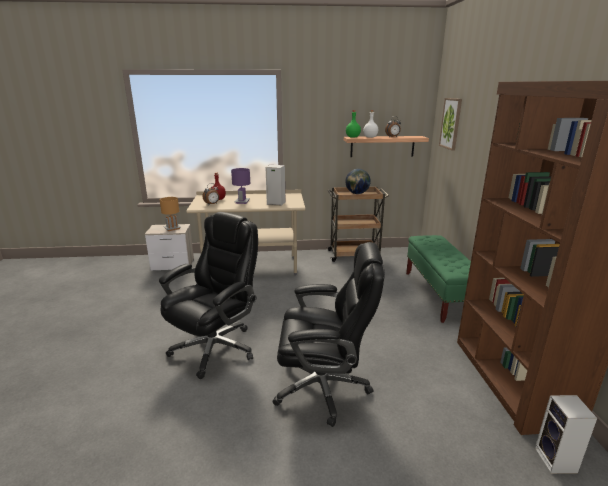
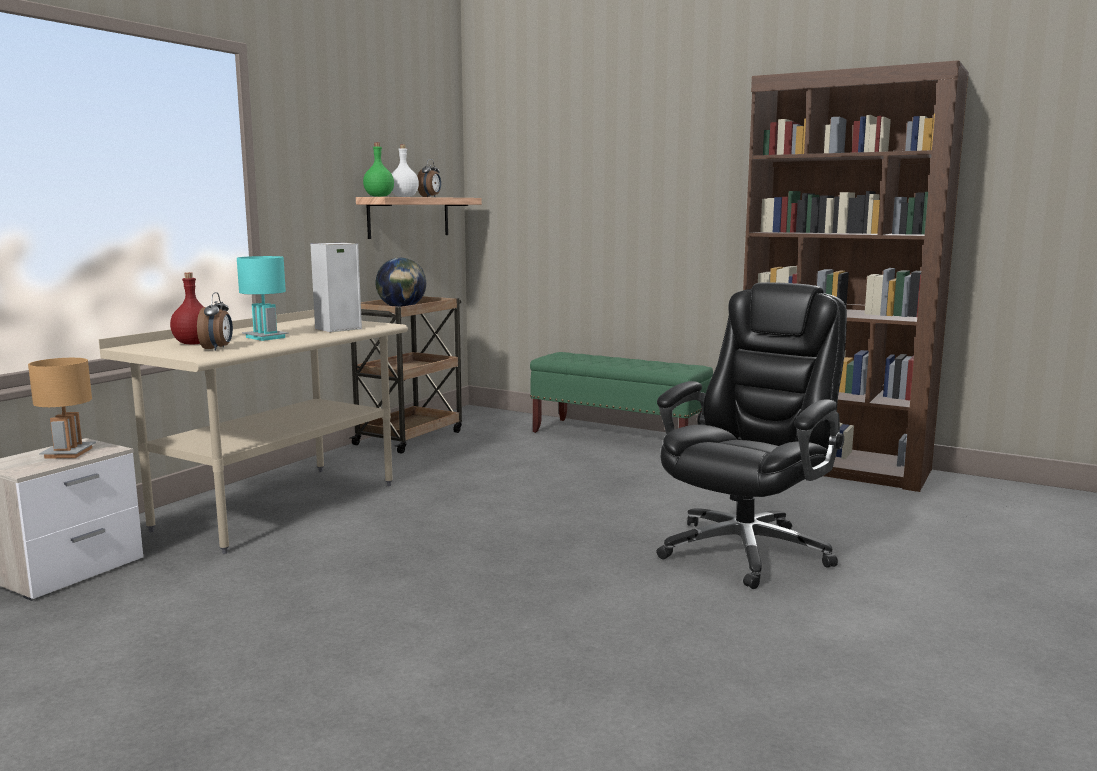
camera: 55 degrees left, 10 degrees down
black office chair [159,212,258,379] -> none
purple table lamp [231,168,250,204] -> turquoise table lamp [237,256,289,341]
picture [439,98,462,151] -> none
speaker [535,395,597,474] -> none

